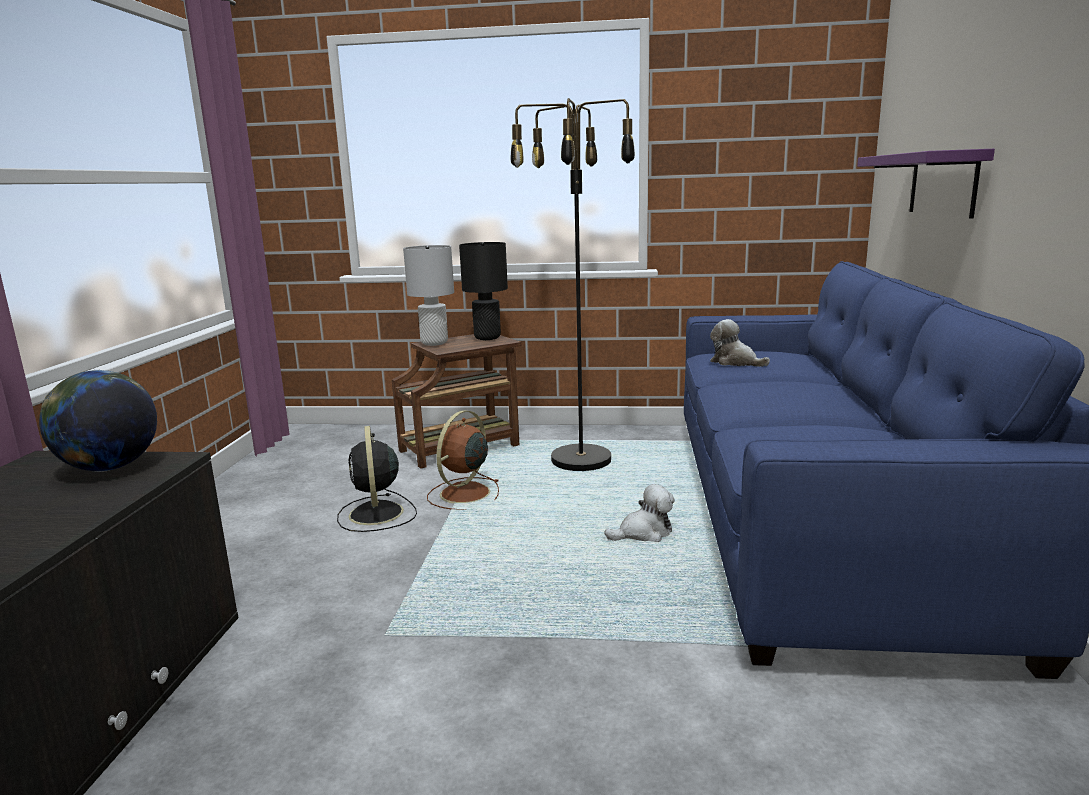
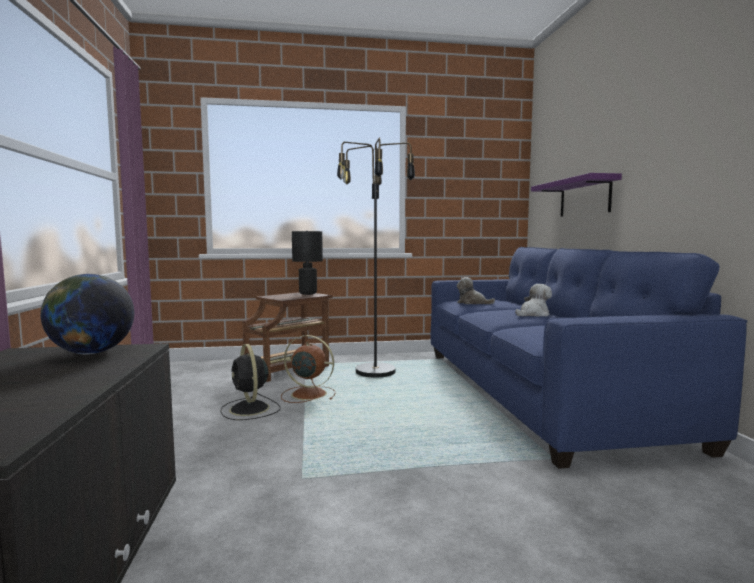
camera: 15 degrees left, 10 degrees down
grey table lamp [403,245,454,346] -> none
brown fan [427,410,499,510] -> brown fan turned 90 degrees clockwise [281,335,335,403]
plush toy [604,484,675,542] -> plush toy moved to [515,284,552,317]

